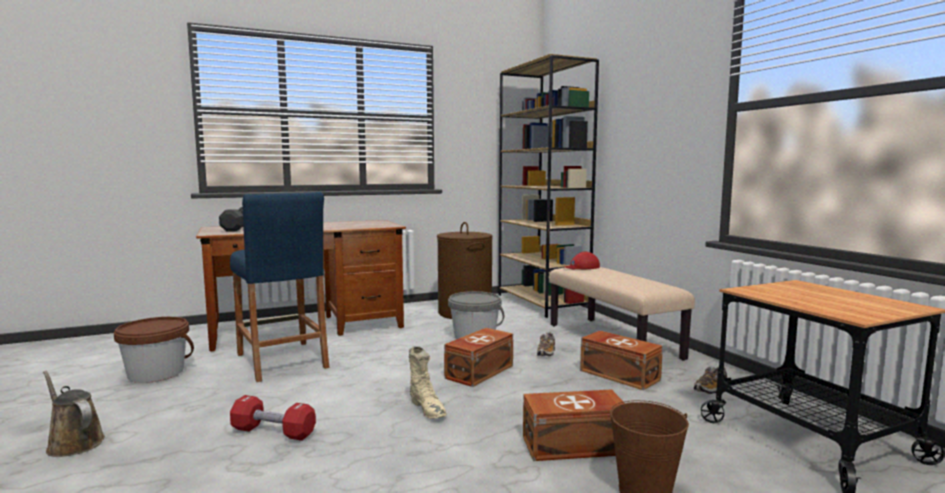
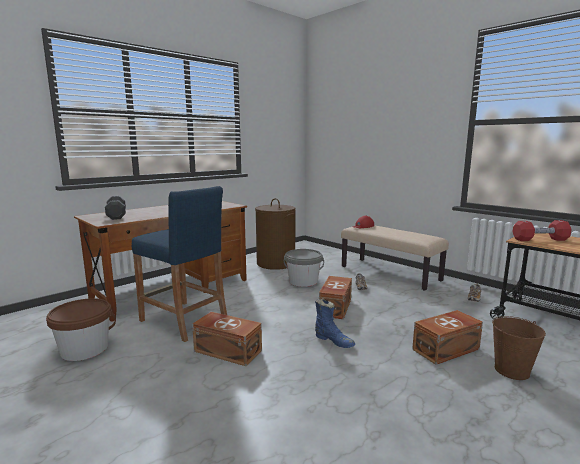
camera: 20 degrees left, 5 degrees up
brown watering can [43,371,105,457] -> none
red dumbbell [230,395,316,441] -> red dumbbell moved to [512,220,572,241]
beige boot [409,347,447,419] -> blue boot [315,298,355,348]
brown bookcase [498,54,599,318] -> none
brown storage box [580,331,663,390] -> brown storage box moved to [192,312,262,366]

